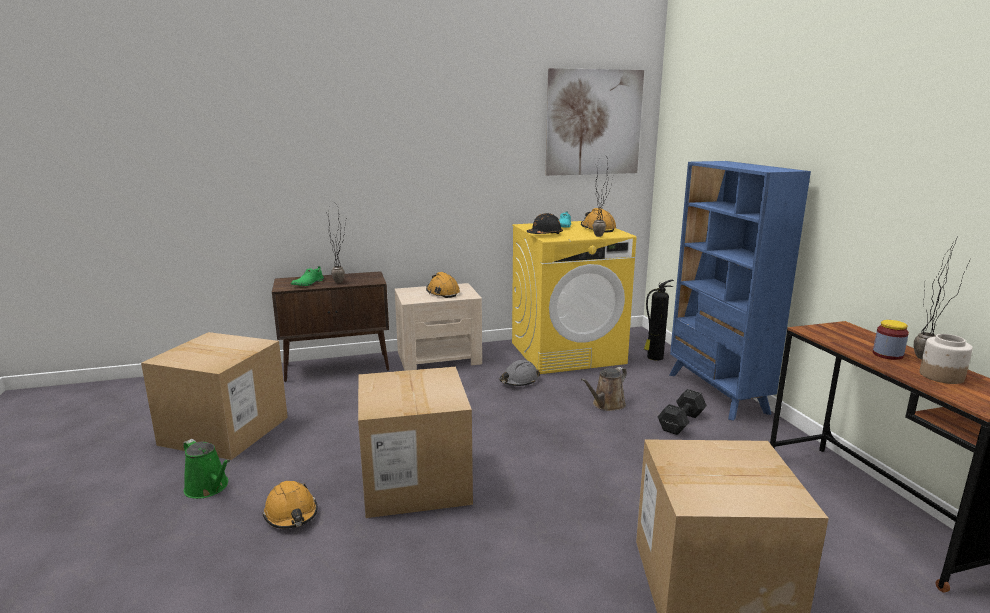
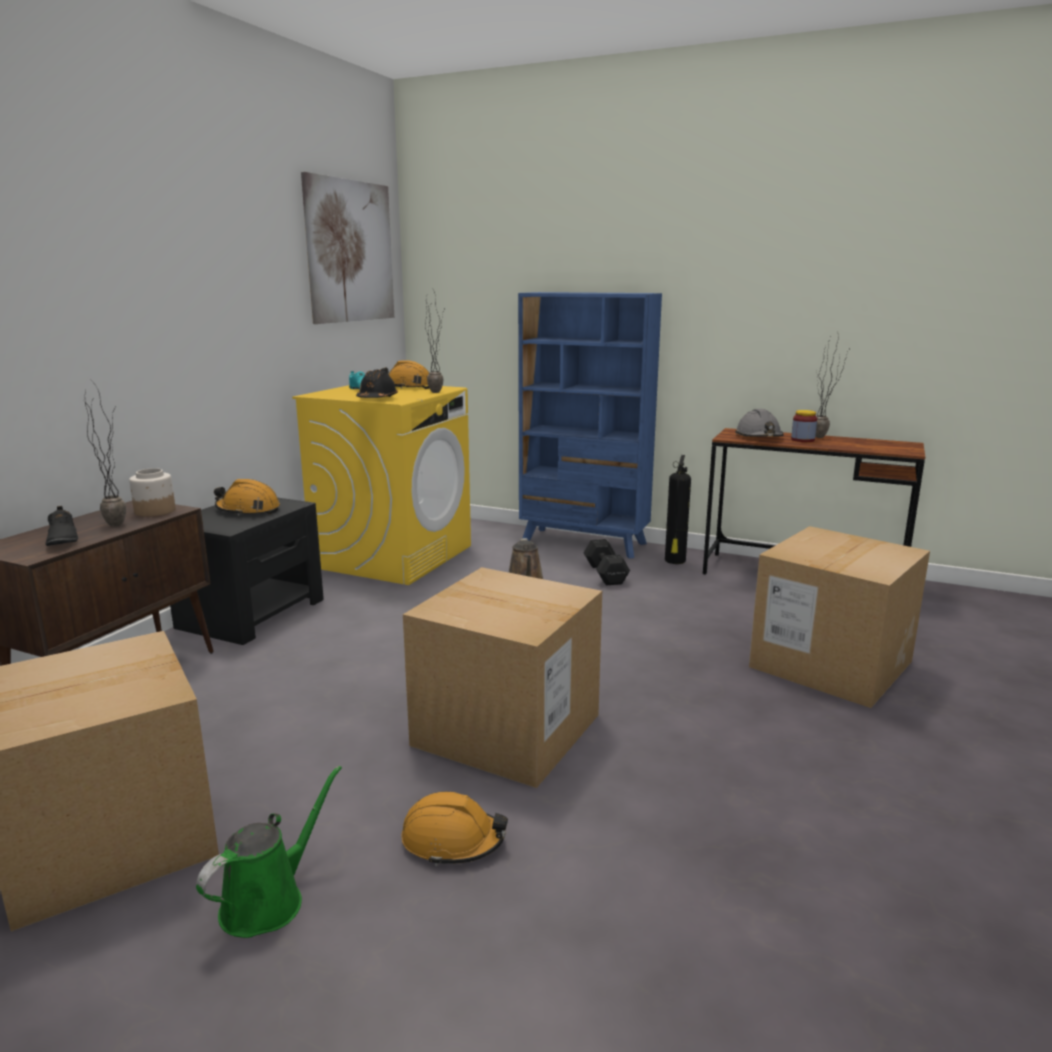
camera: 50 degrees left, 0 degrees up
green watering can [183,439,230,499] -> green watering can turned 45 degrees counterclockwise [196,765,342,938]
green shoe [291,266,324,286] -> black shoe [45,506,78,546]
beige nightstand [395,283,482,371] -> black nightstand [170,497,324,645]
grey hard hat [499,360,540,386] -> grey hard hat moved to [735,409,783,437]
fire extinguisher [644,280,674,361] -> fire extinguisher moved to [665,455,691,564]
jar [919,334,973,384] -> jar moved to [129,468,175,517]

